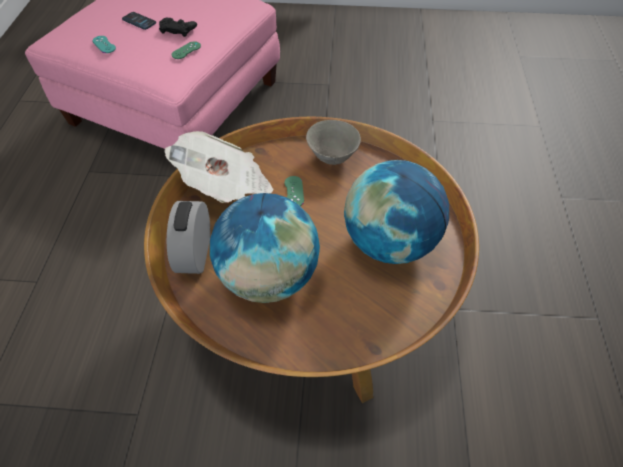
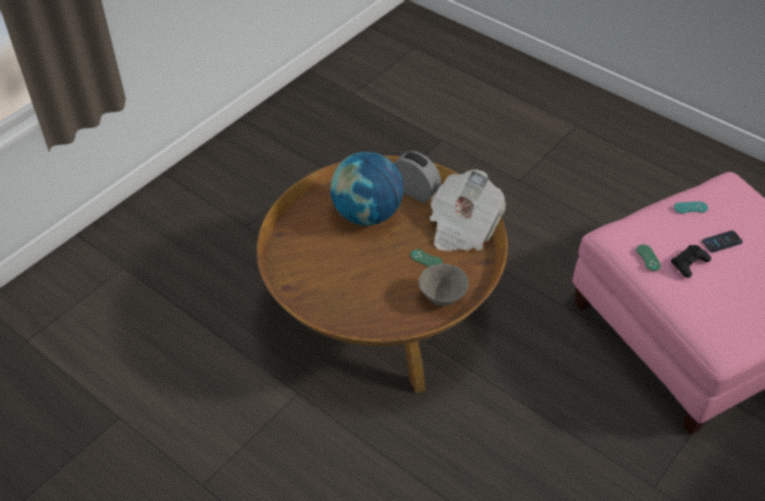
camera: 125 degrees right, 5 degrees down
globe [344,160,449,264] -> none

